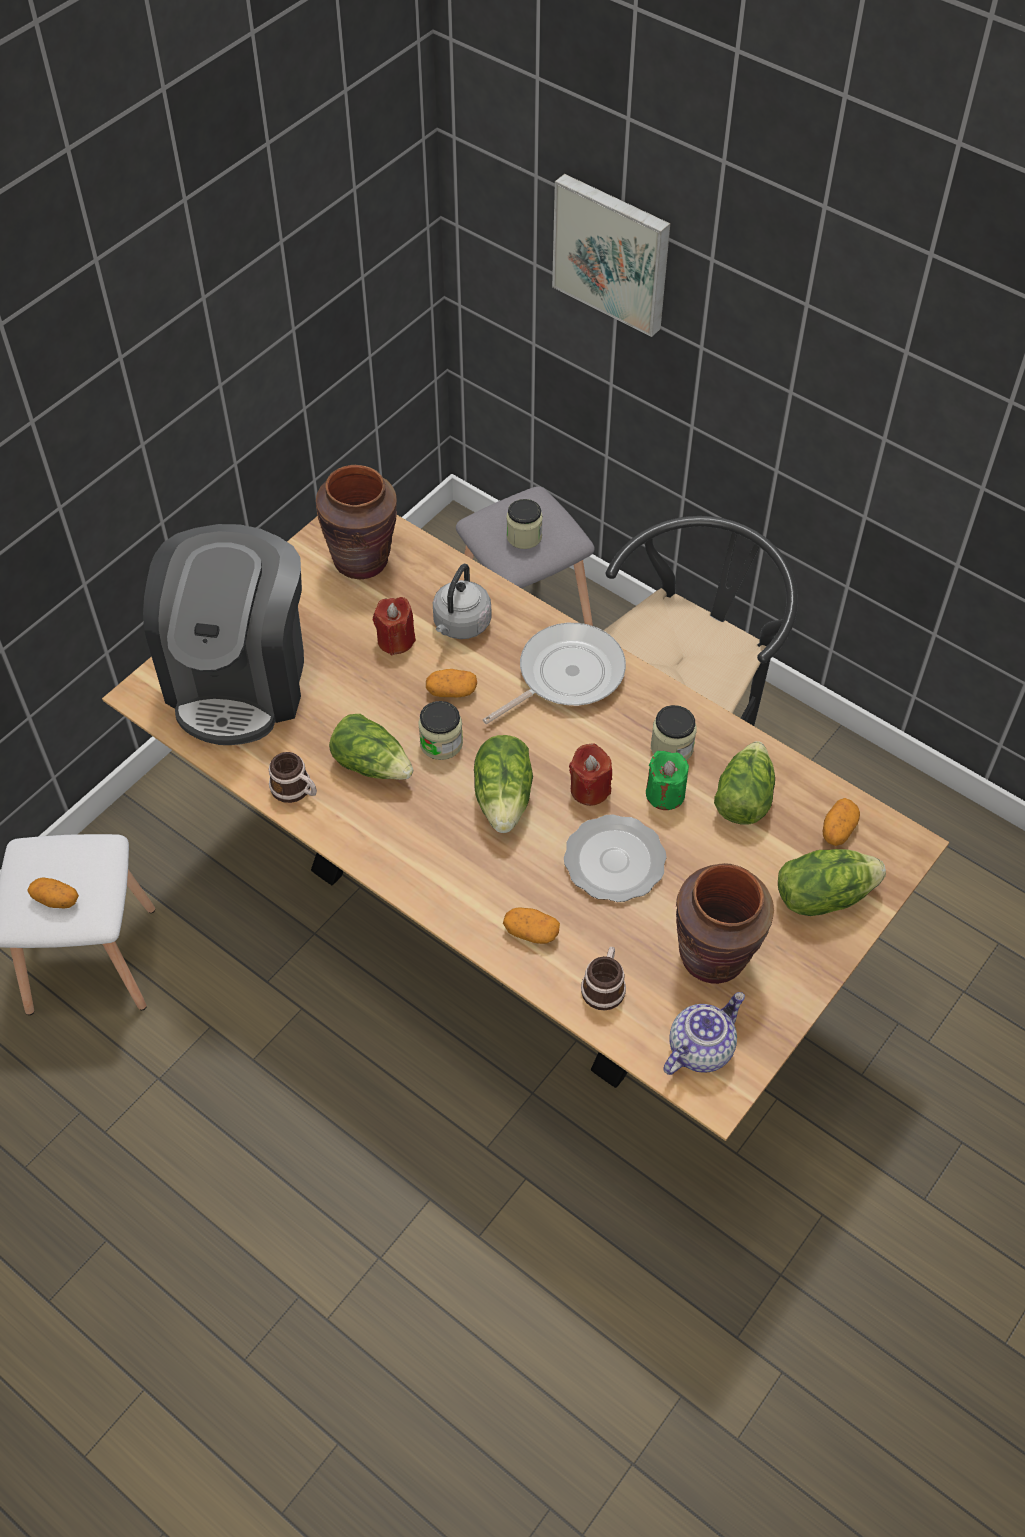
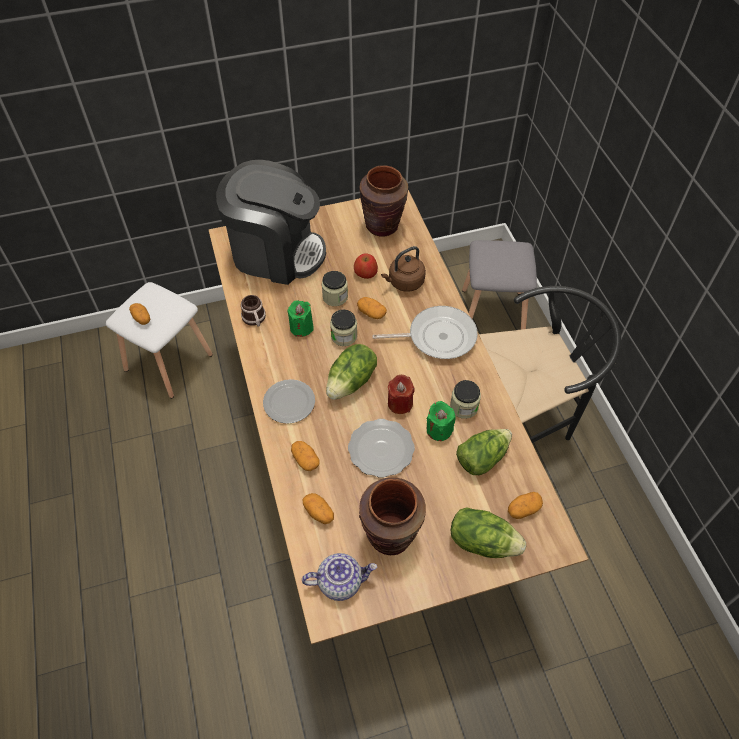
camera: 35 degrees right, 0 degrees up
coffee machine [143,524,304,745] -> coffee machine turned 120 degrees counterclockwise [216,160,326,285]
lettuce [329,714,413,780] -> green candle [288,300,314,337]
red candle [373,597,416,655] -> apple [354,253,378,279]
grey kettle [433,564,492,639] -> brown kettle [381,246,426,292]
jar [506,499,543,549] -> jar moved to [322,271,348,306]
picture [552,174,670,337] -> none
mug [581,947,626,1010] -> potato [303,493,334,524]
none -> plate [263,379,315,424]

